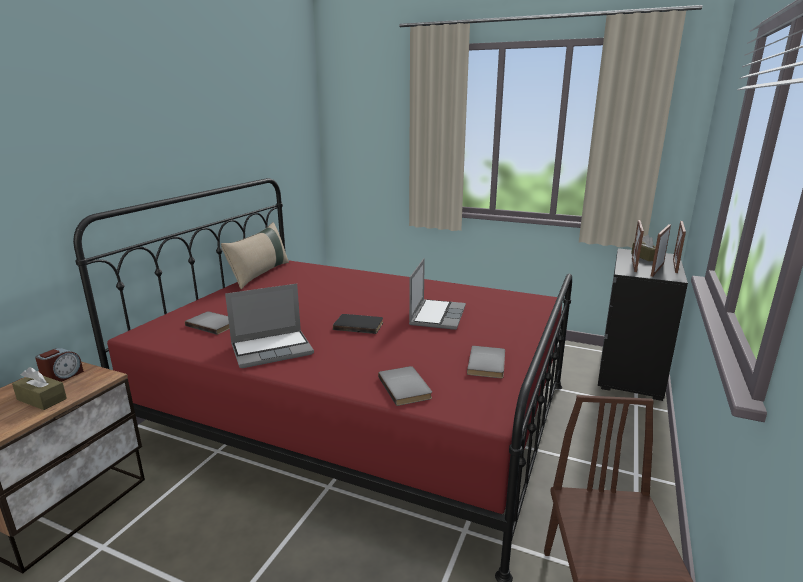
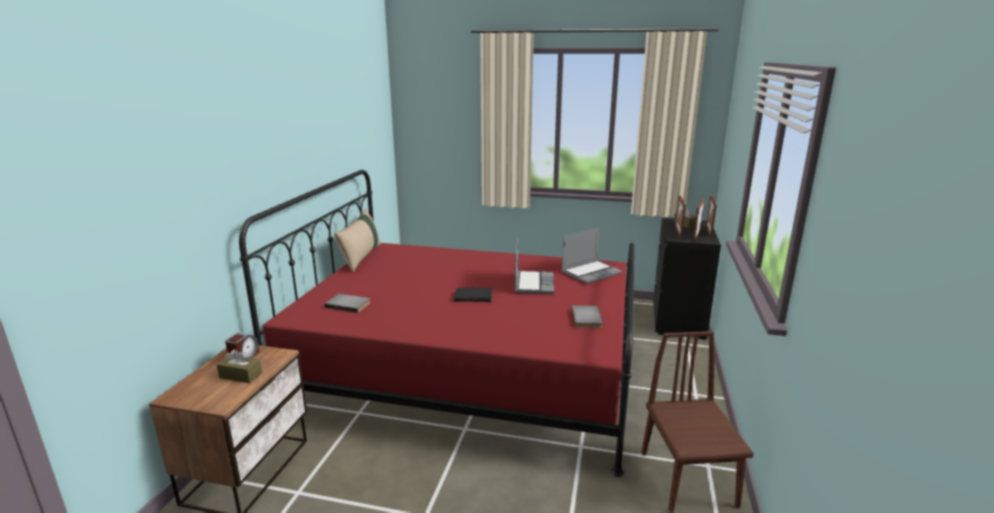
camera: 10 degrees left, 0 degrees up
laptop [225,283,314,368] -> laptop moved to [562,228,622,284]
grey book [378,366,432,406] -> none

